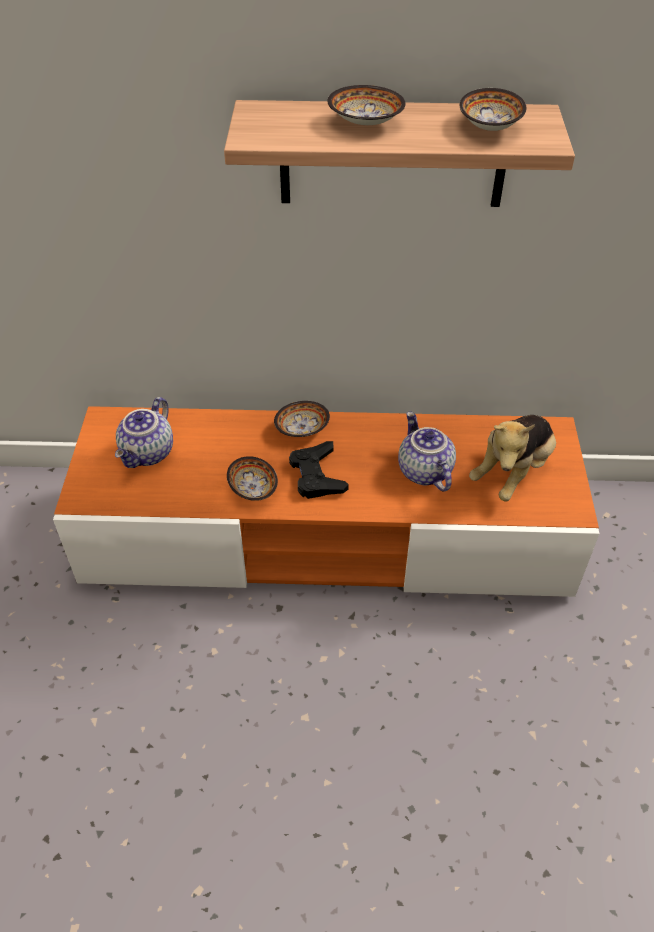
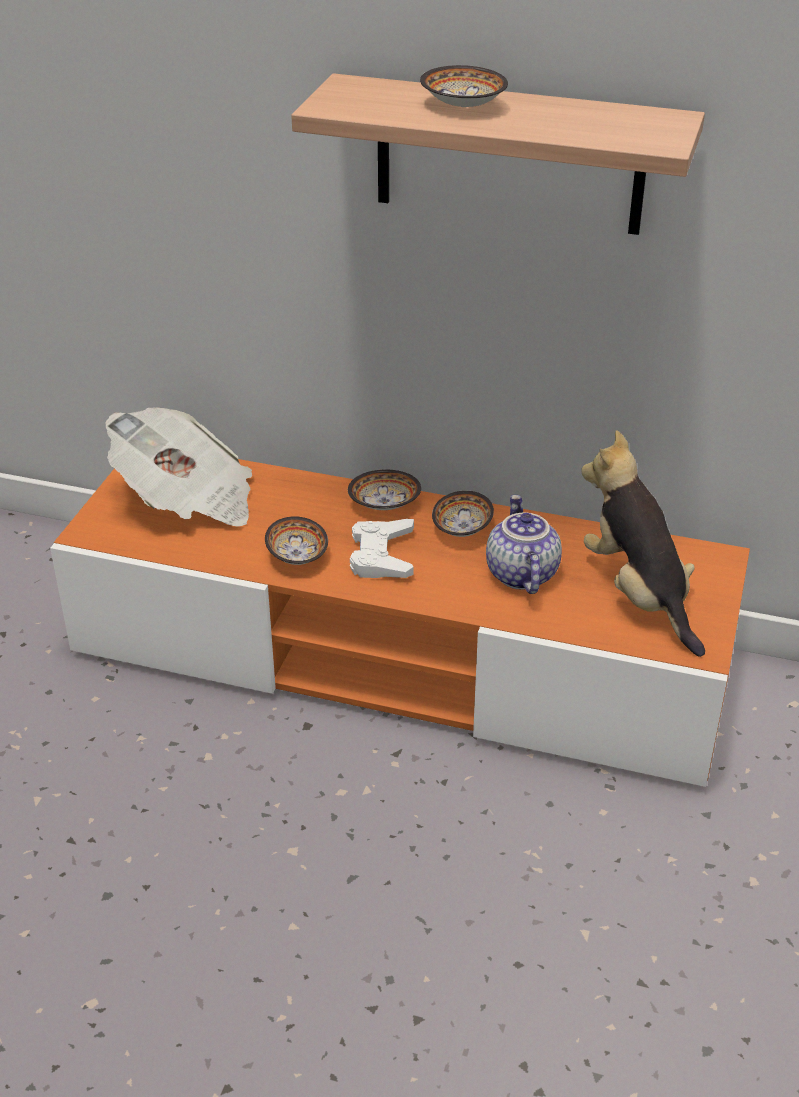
camera: 15 degrees right, 10 degrees down
teapot [115,397,173,468] -> newspaper [105,407,252,527]
black game controller [289,441,349,499] -> white game controller [350,519,414,578]
bowl [460,88,527,131] -> bowl moved to [432,491,494,537]
plush toy [469,415,556,501] -> plush toy turned 105 degrees clockwise [581,430,705,657]

